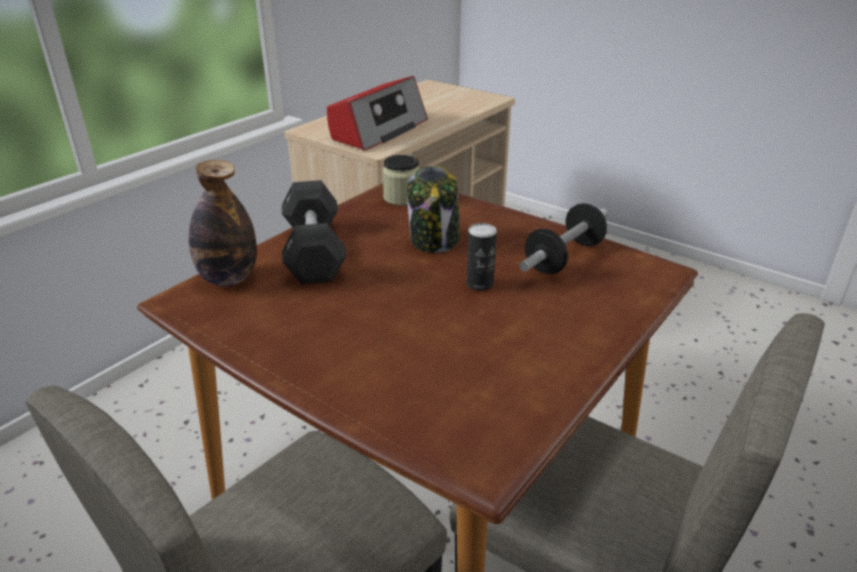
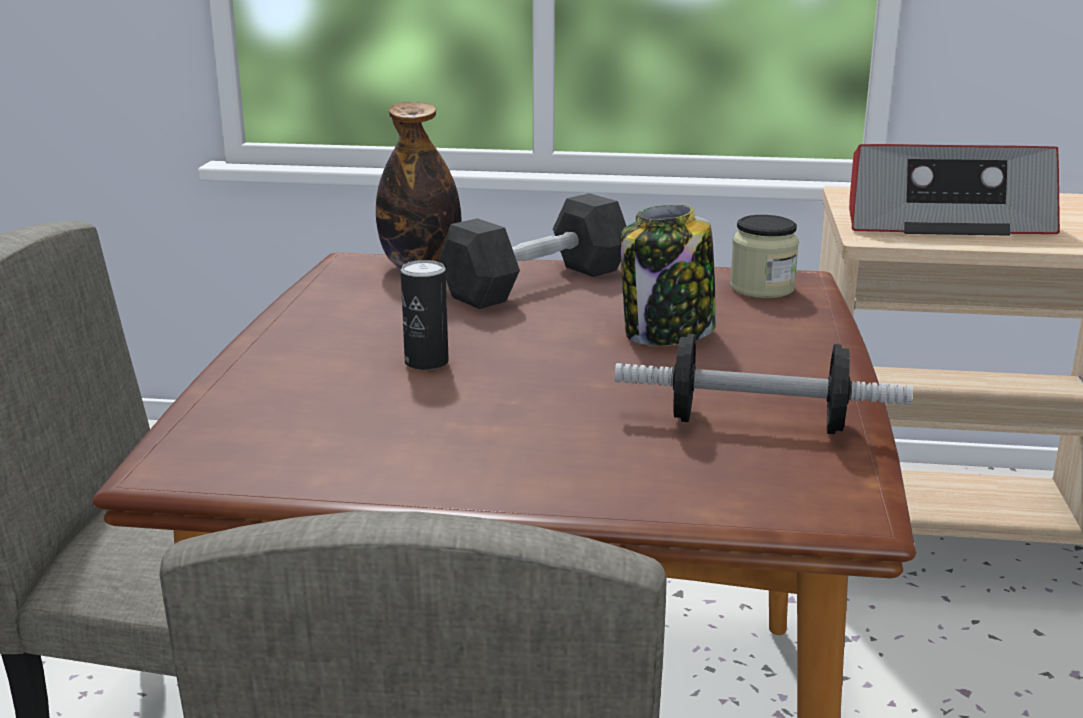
camera: 60 degrees right, 10 degrees down
can [467,223,497,291] -> can moved to [401,260,449,370]

